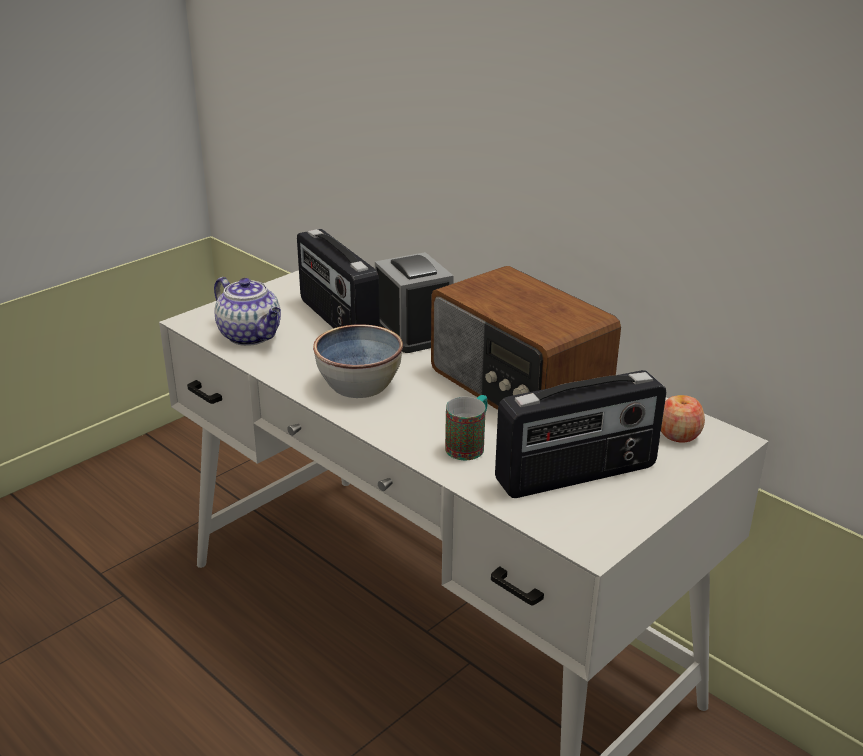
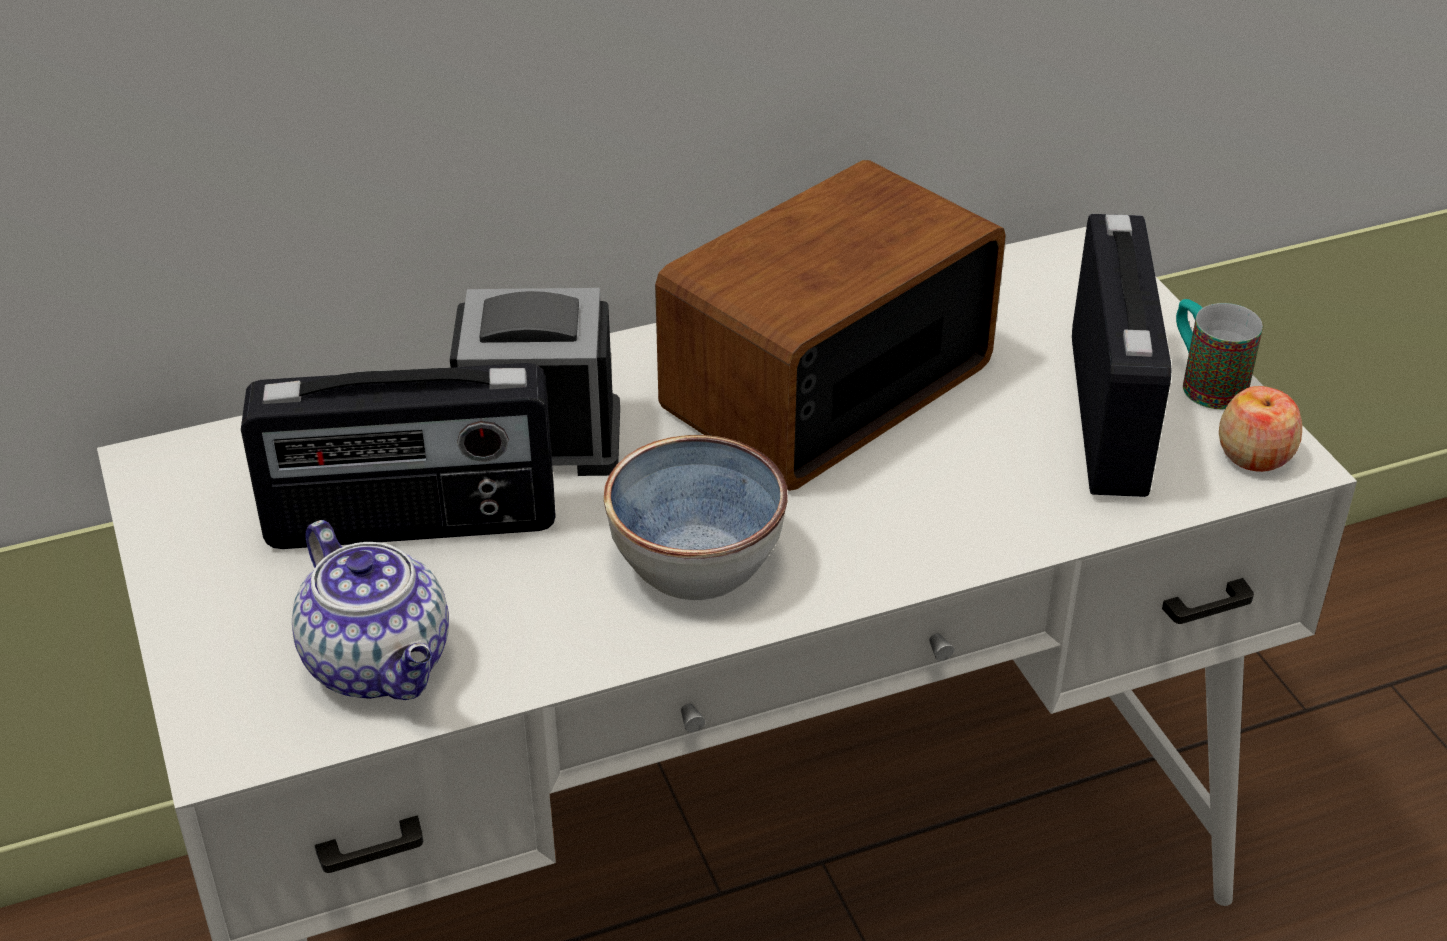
camera: 65 degrees left, 10 degrees up
teapot [214,277,281,346] -> teapot turned 75 degrees clockwise [292,520,449,700]
radio [431,266,621,410] -> radio turned 150 degrees clockwise [655,160,1006,491]
mug [445,395,487,460] -> mug moved to [1176,299,1263,409]
apple [661,395,705,443] -> apple moved to [1219,386,1302,472]

